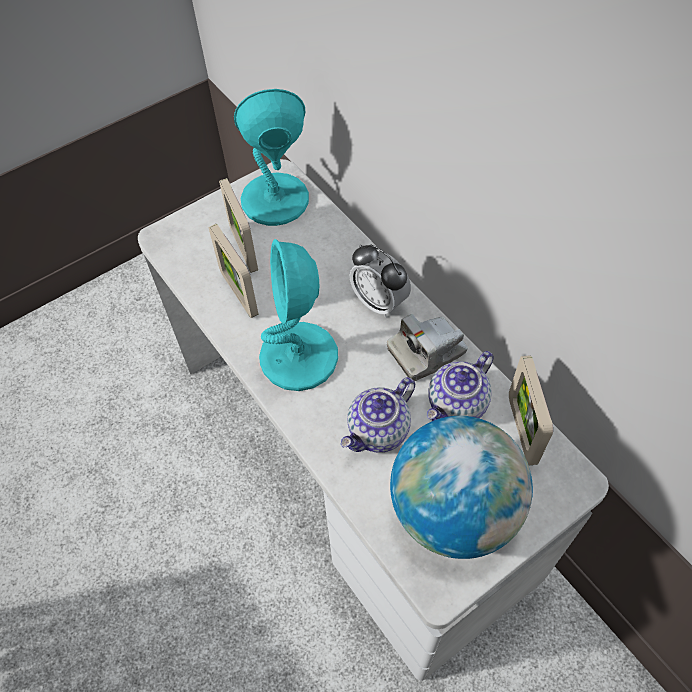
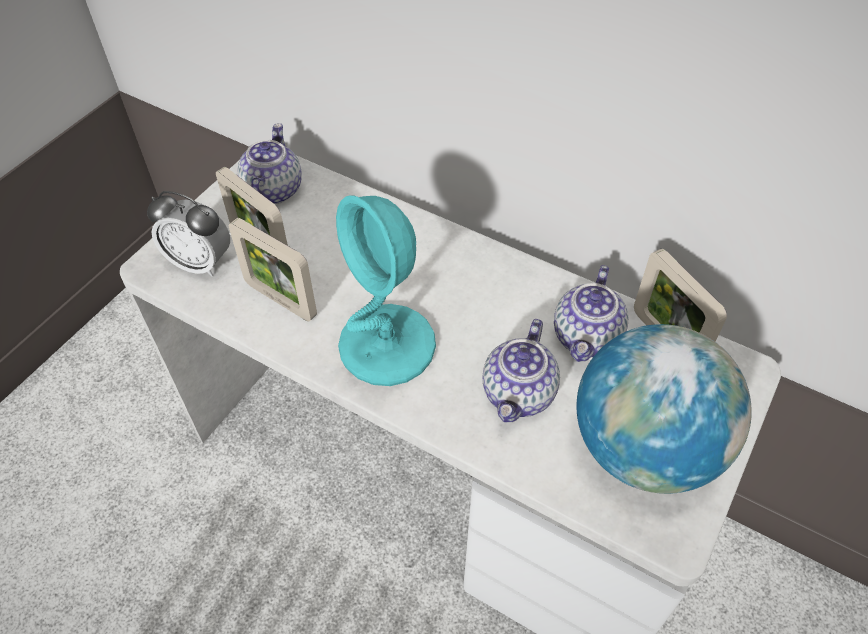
camera: 25 degrees left, 5 degrees down
turquoise table lamp [234,89,309,226] -> teapot [238,123,302,204]
alarm clock [350,245,411,318] -> alarm clock moved to [147,191,230,277]
camera [387,314,468,381] -> none

